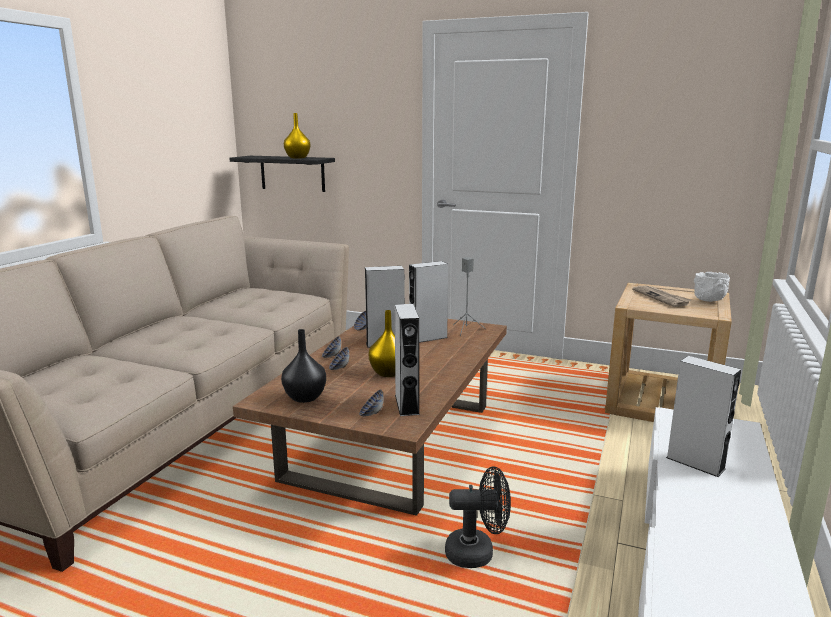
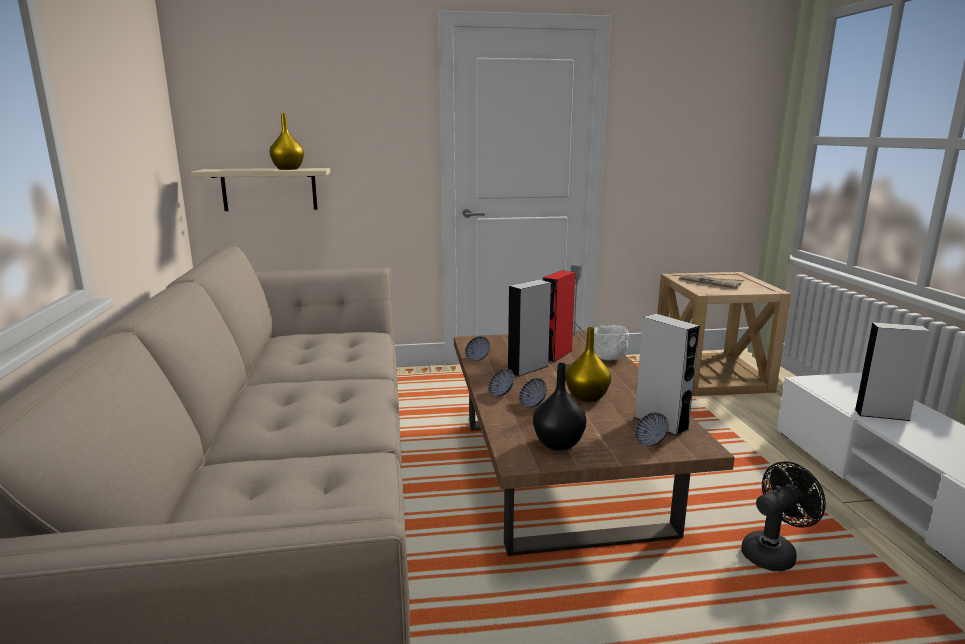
camera: 30 degrees left, 0 degrees up
black shelf [229,156,335,192] -> beige shelf [190,168,330,211]
grey speaker [409,261,448,343] -> red speaker [543,270,575,363]
white bowl [694,272,730,302] -> white bowl moved to [594,325,629,360]

